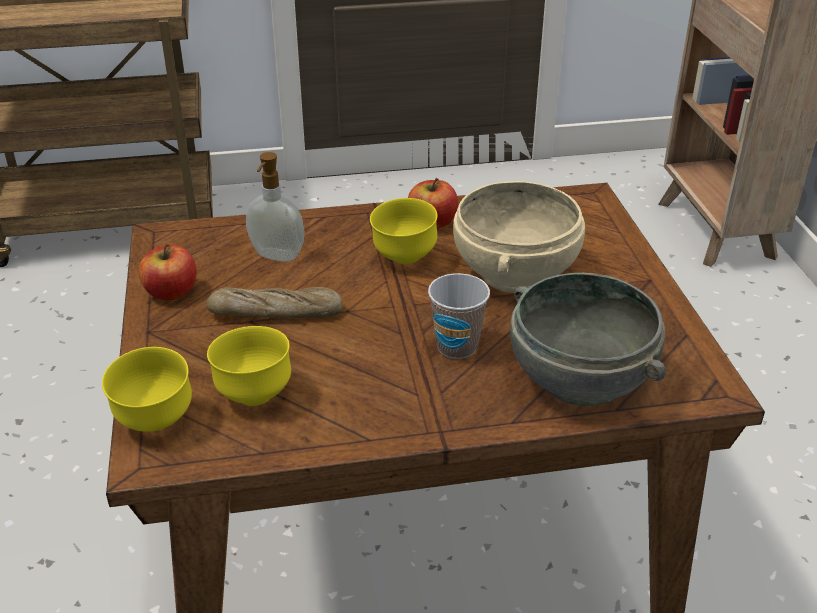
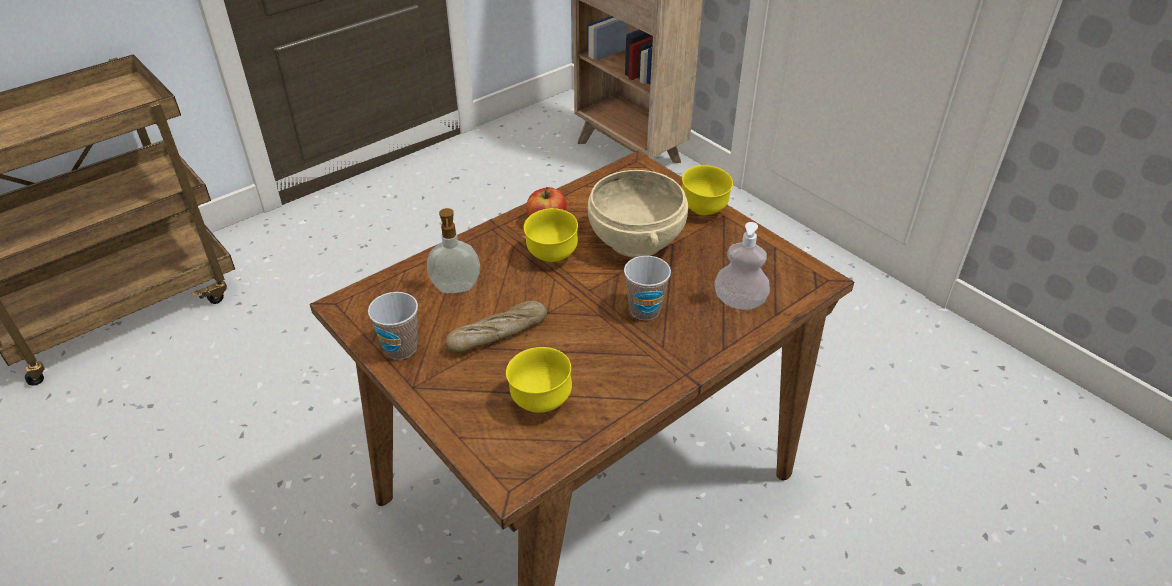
camera: 30 degrees left, 5 degrees up
yellow bowl [102,347,192,432] -> yellow bowl moved to [682,165,733,215]
apple [139,243,197,300] -> cup [368,292,418,360]
grey bowl [510,273,666,406] -> soap dispenser [714,222,770,310]

